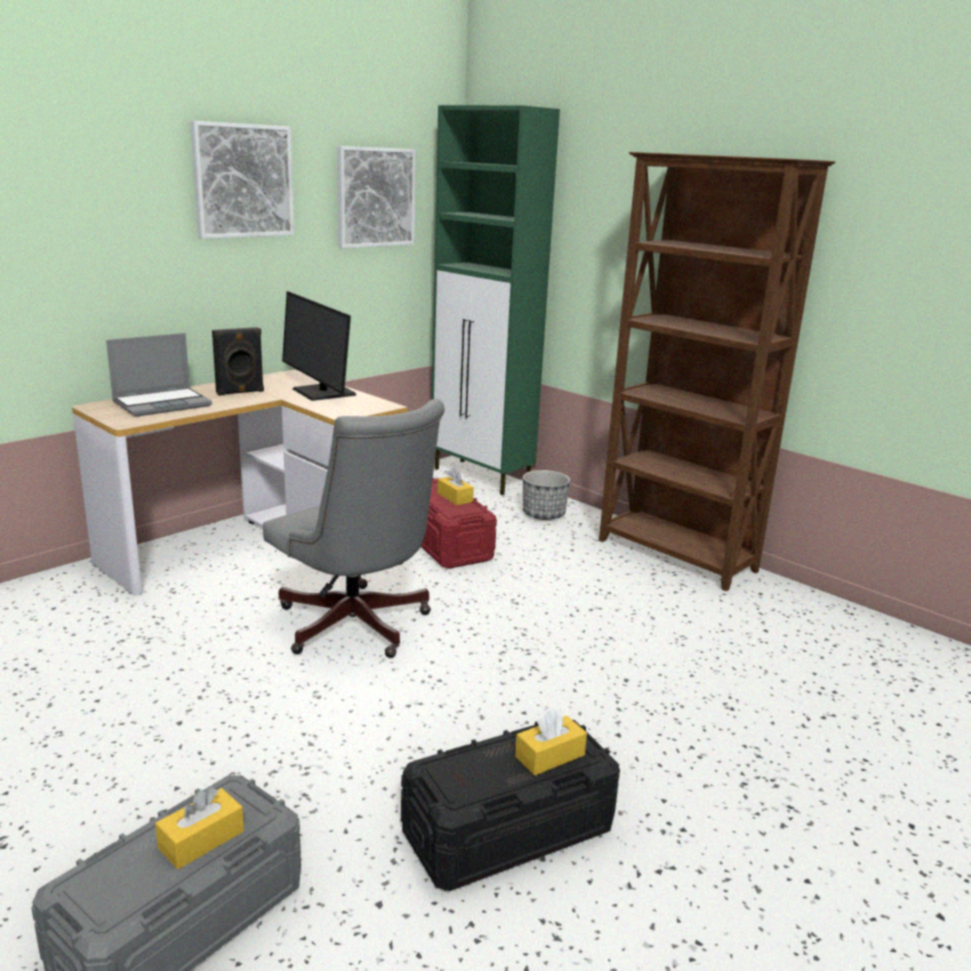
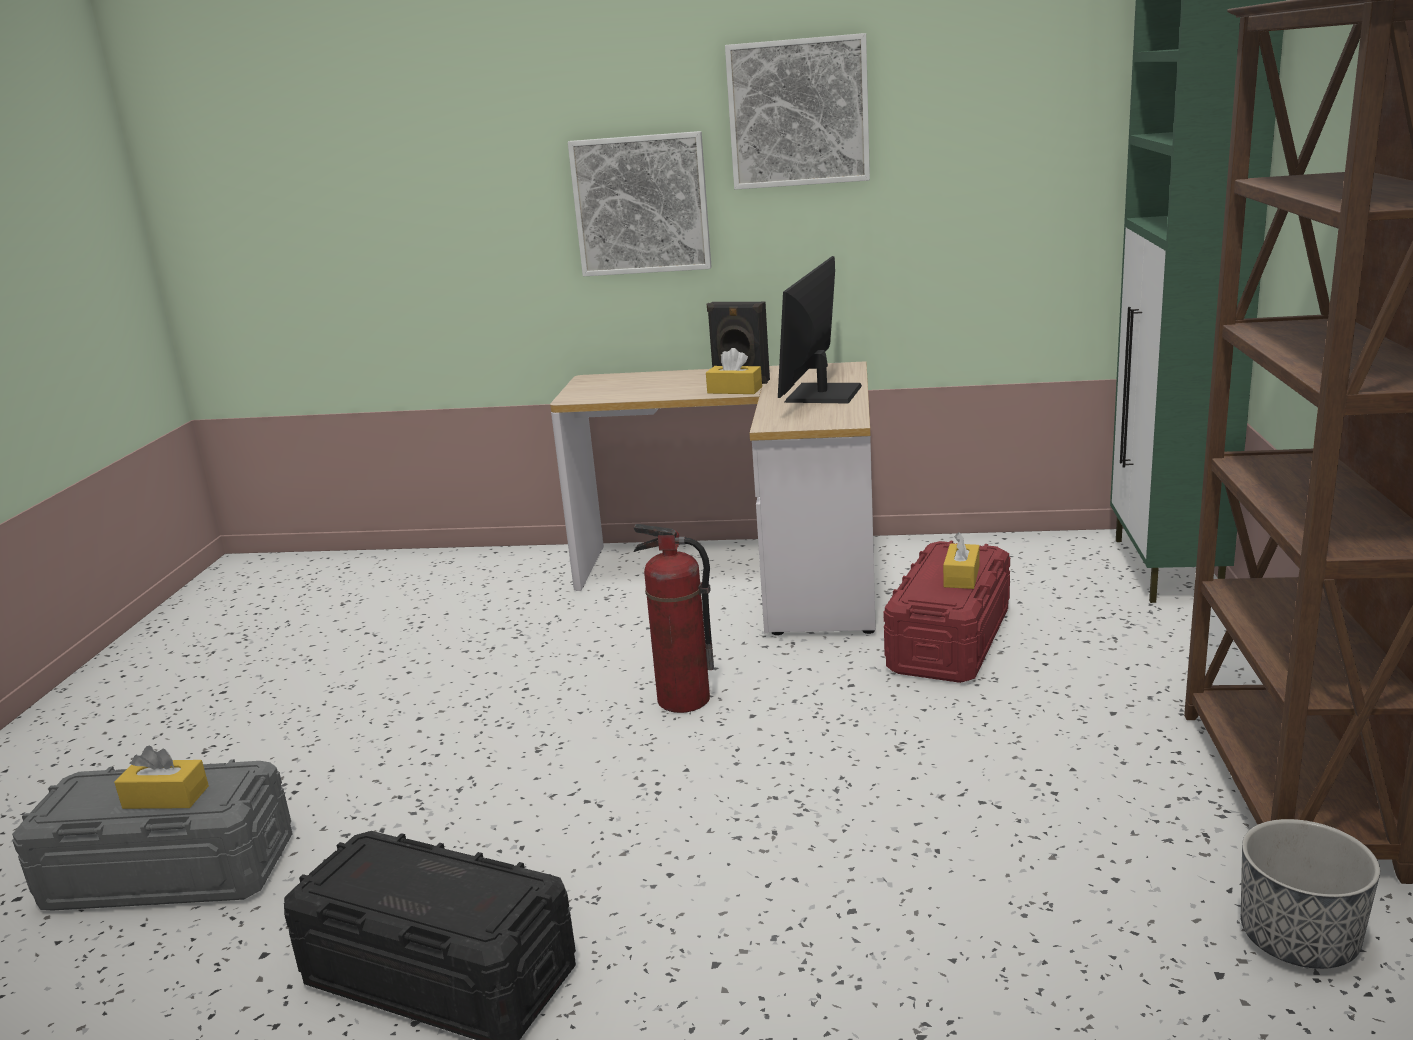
camera: 55 degrees right, 0 degrees up
laptop [106,333,212,417] -> none
grey office chair [263,399,445,658] -> fire extinguisher [634,524,714,713]
picture [337,146,416,249] -> picture moved to [568,131,711,277]
yellow tissue box [515,708,587,776] -> yellow tissue box moved to [706,348,762,394]
planter [523,470,570,520] -> planter moved to [1241,819,1380,969]

